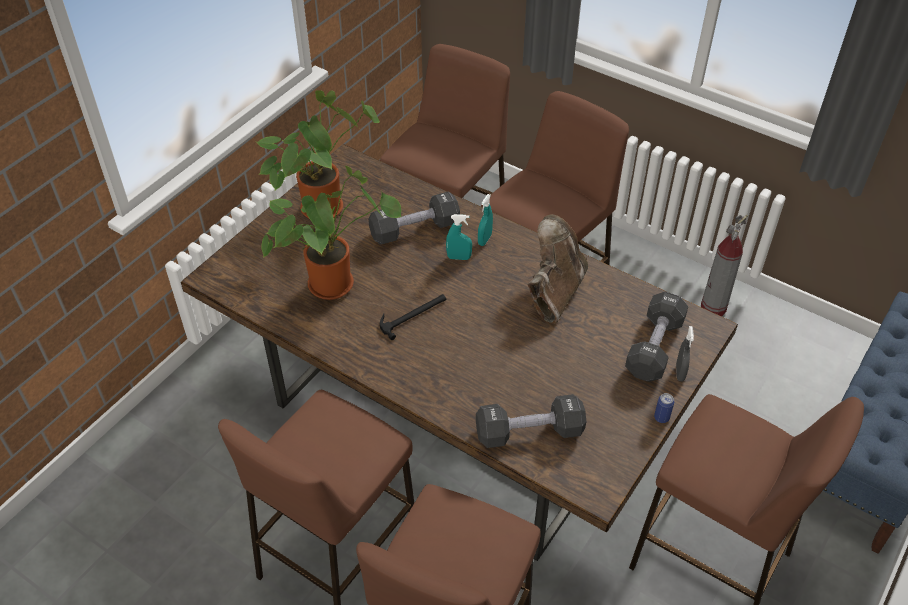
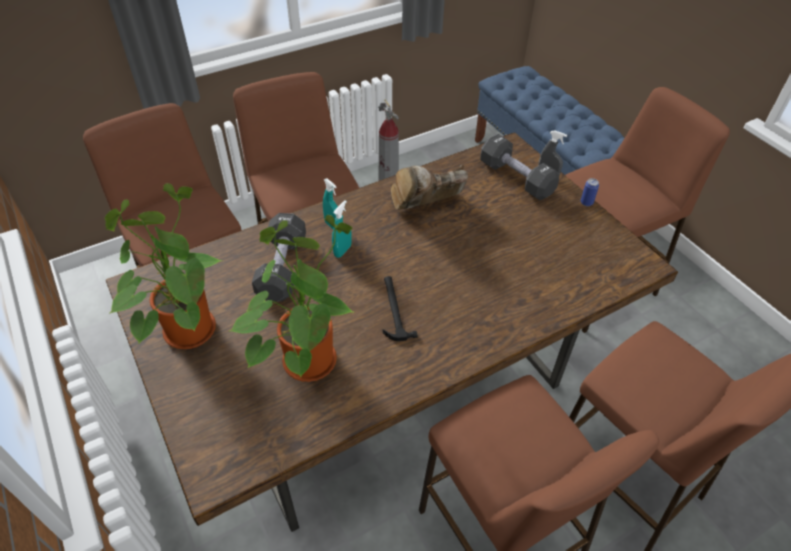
camera: 65 degrees left, 0 degrees up
black dumbbell [476,394,586,448] -> none
brown boot [528,215,588,324] -> brown boot turned 75 degrees counterclockwise [391,164,468,210]

